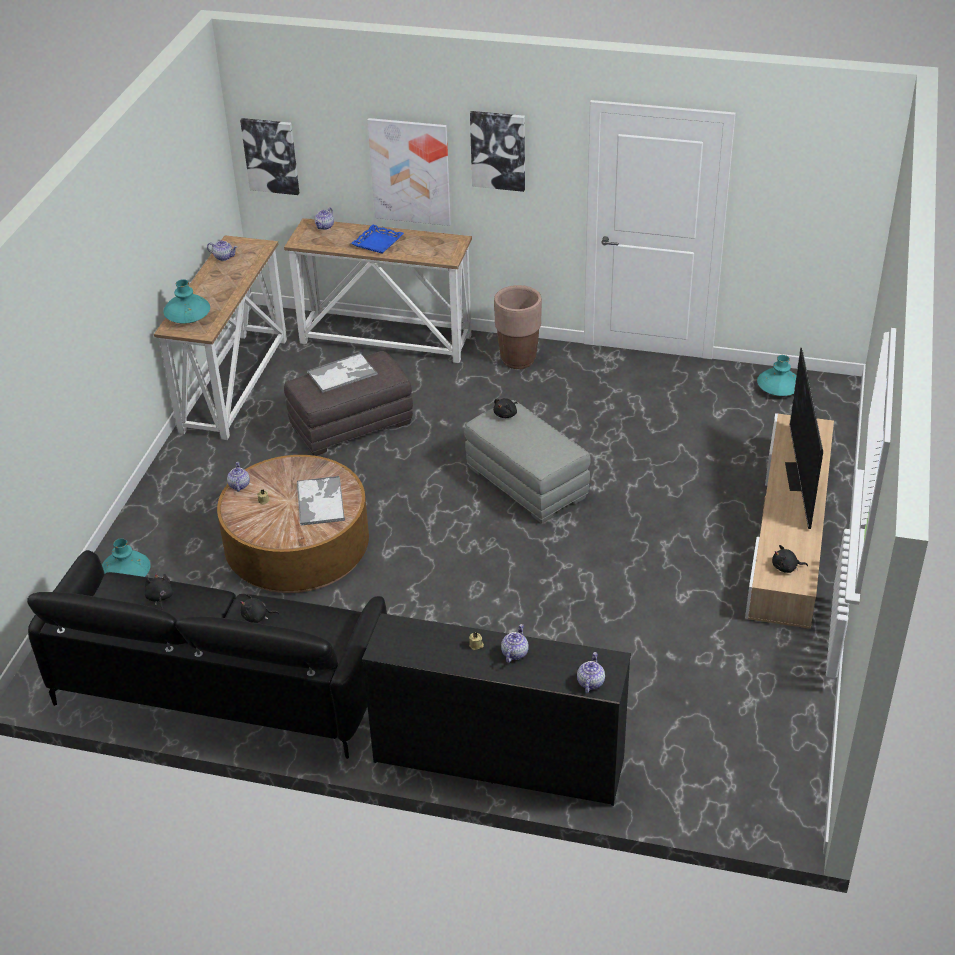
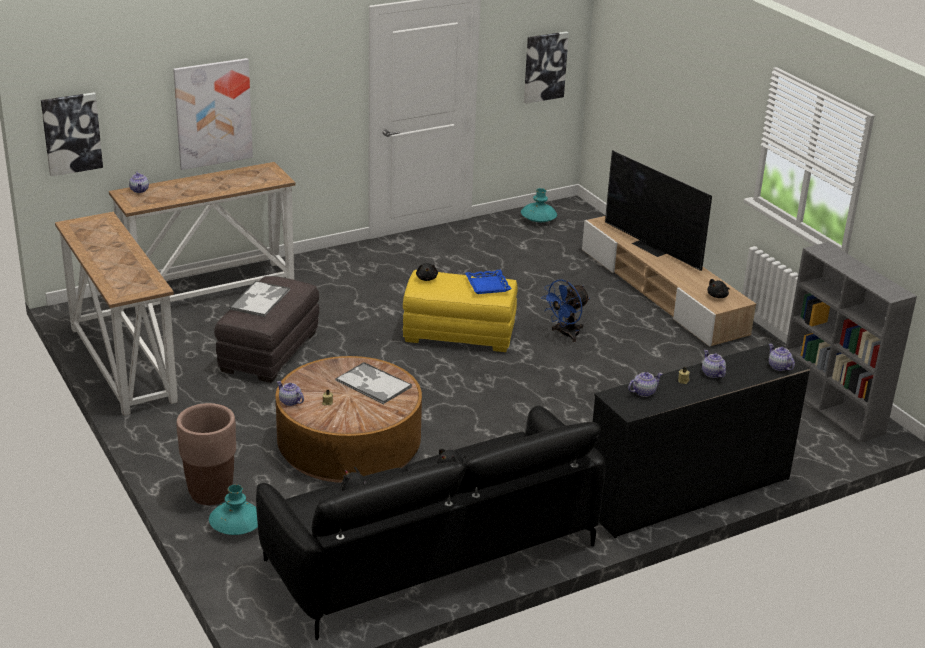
camera: 45 degrees left, 10 degrees down
turquoise vase [163,279,210,324] -> none
teapot [207,241,237,261] -> teapot moved to [628,372,663,397]
blue tray [351,225,404,254] -> blue tray moved to [465,270,511,294]
grey ottoman [464,400,591,524] -> yellow ottoman [403,270,518,352]
picture [470,111,525,192] -> picture moved to [524,31,569,104]
brown planter [494,285,542,369] -> brown planter moved to [176,403,236,505]
none -> blue fan [541,279,590,342]
none -> grey bookcase [786,242,917,443]

